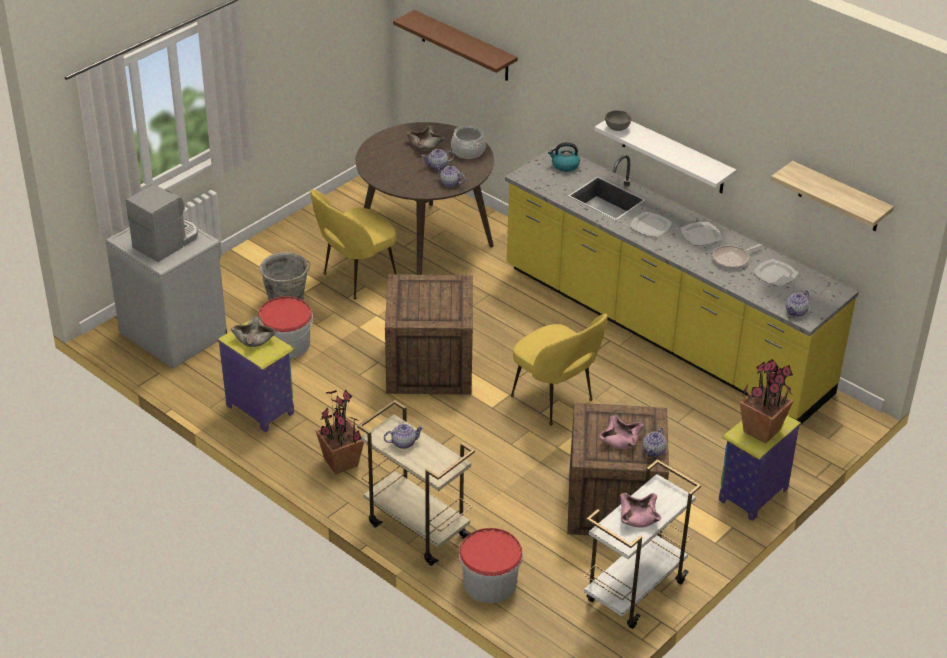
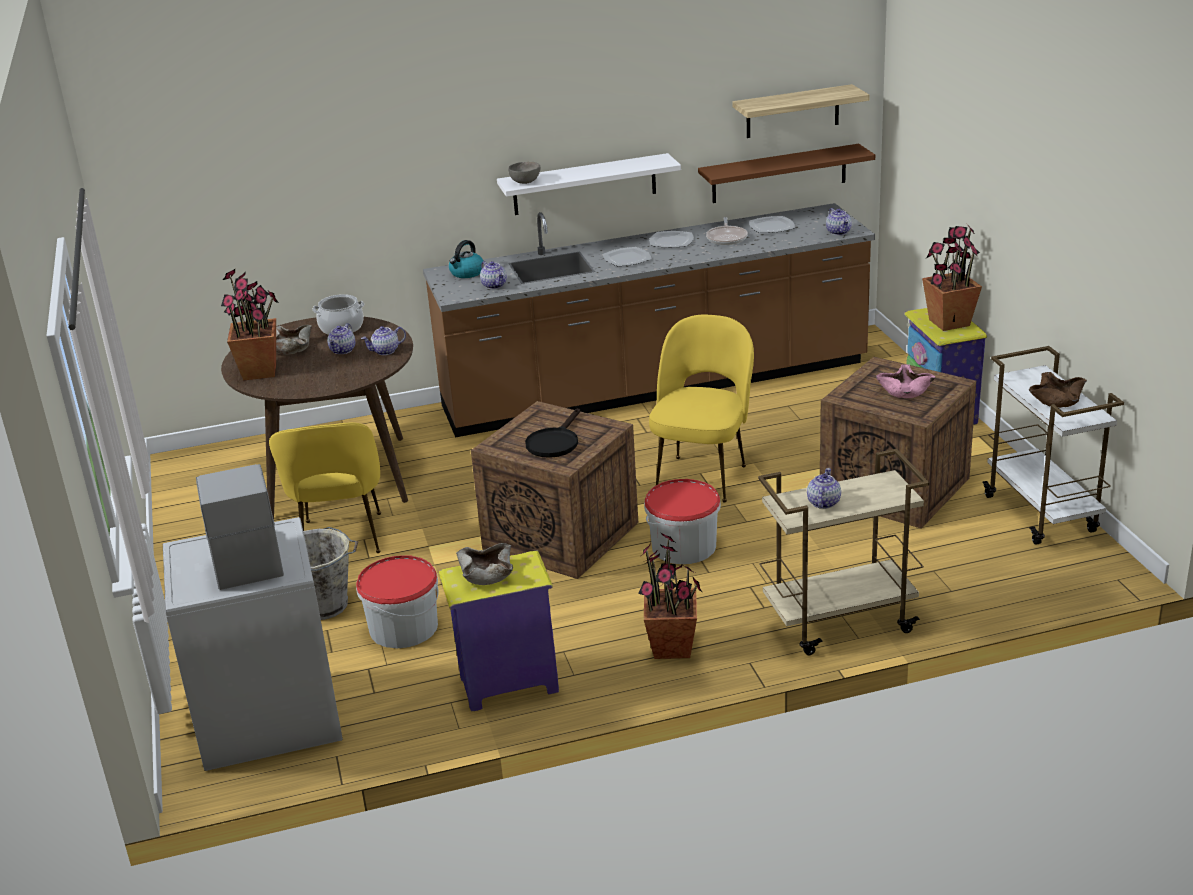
camera: 55 degrees left, 10 degrees down
brown shelf [393,10,518,81] -> brown shelf moved to [698,144,875,203]
bucket [459,528,523,603] -> bucket moved to [644,479,721,564]
yellow counter [505,145,859,424] -> brown counter [423,203,875,437]
yellow chair [511,314,608,425] -> yellow chair turned 60 degrees counterclockwise [649,314,754,503]
pink bowl [620,493,661,528] -> brown bowl [1029,372,1087,408]
teapot [642,427,667,457] -> teapot moved to [480,261,507,289]
none -> potted plant [221,269,279,380]
none -> black frying pan [525,408,580,458]

